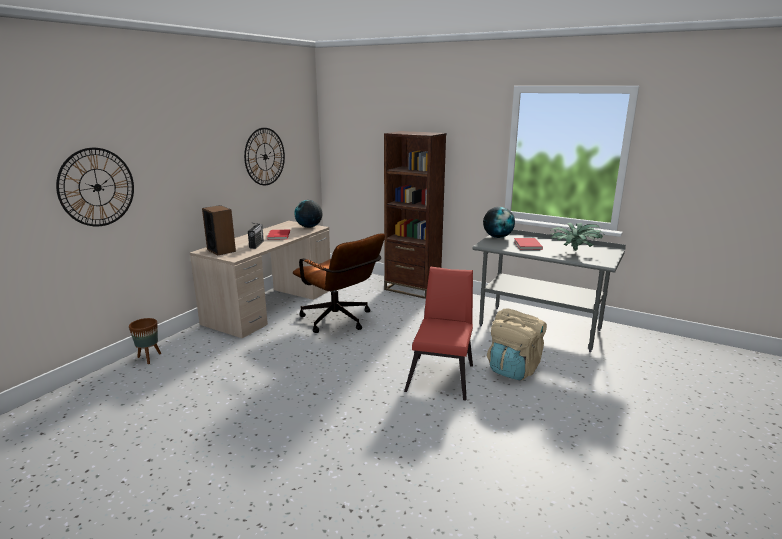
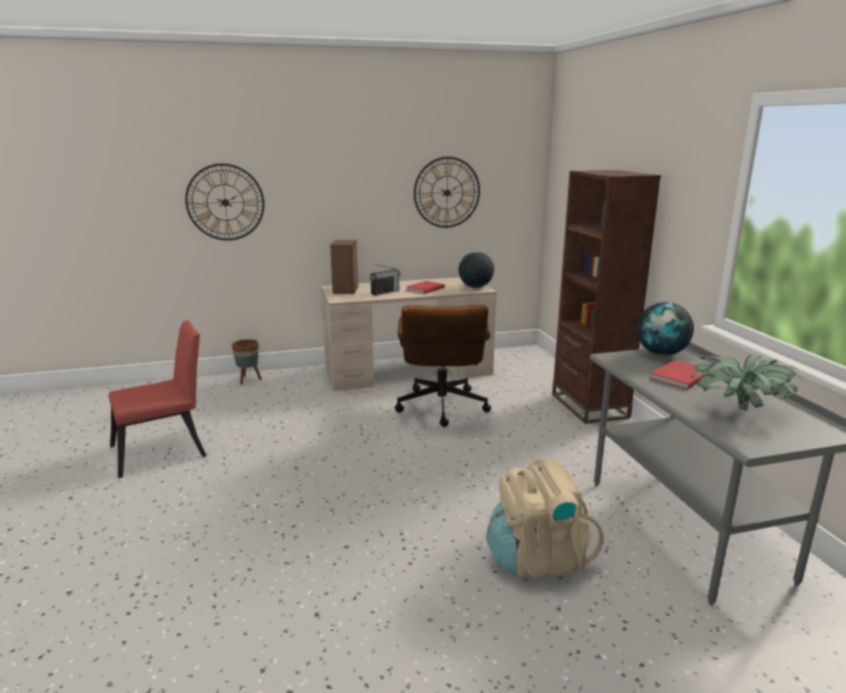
camera: 45 degrees right, 0 degrees up
red chair [404,266,473,401] -> red chair moved to [108,320,206,478]

